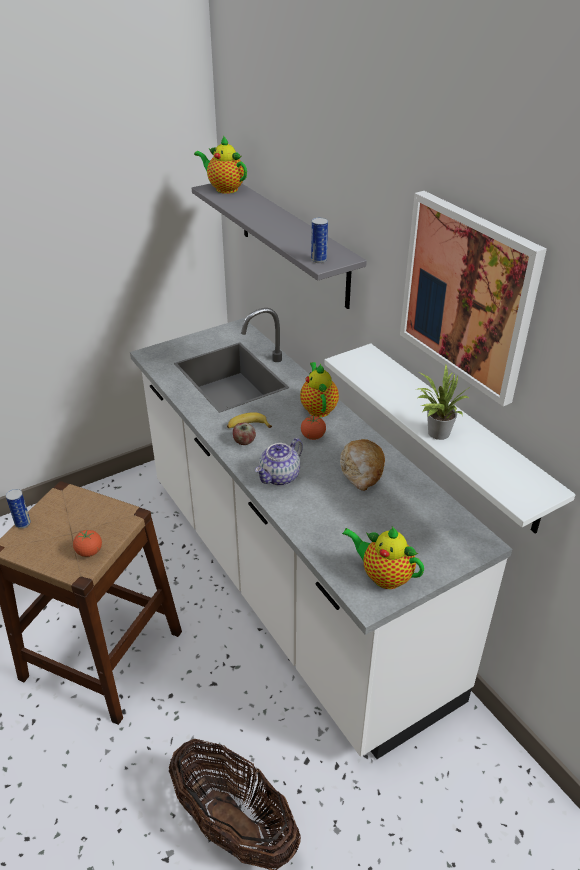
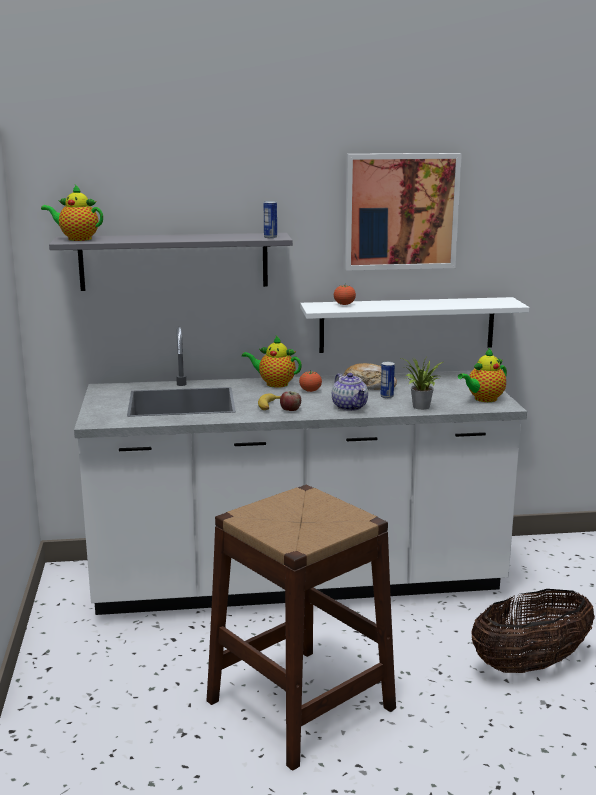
camera: 65 degrees left, 20 degrees down
can [6,489,31,529] -> can moved to [380,362,395,398]
tomato [73,529,102,557] -> tomato moved to [334,285,356,305]
teapot [194,136,247,194] -> teapot turned 45 degrees clockwise [41,185,103,241]
potted plant [416,365,470,440] -> potted plant moved to [401,358,443,410]

